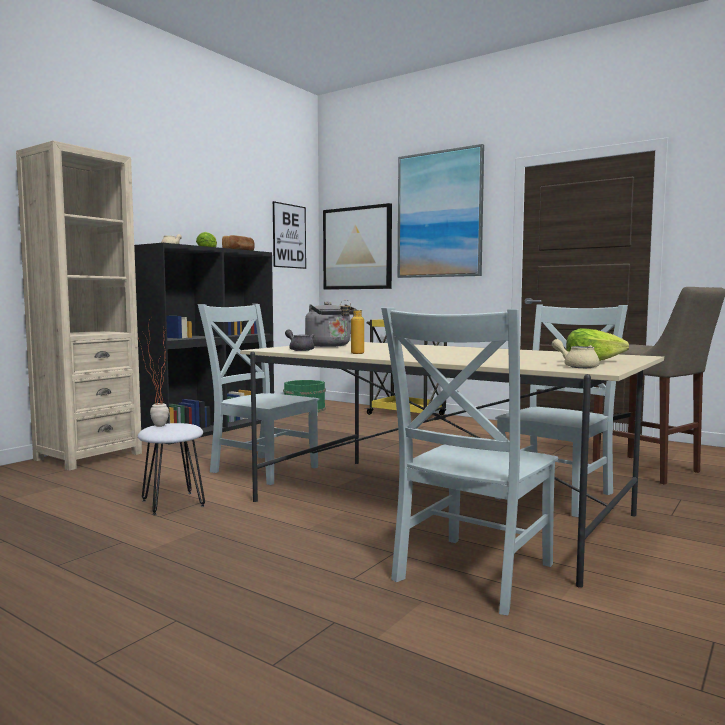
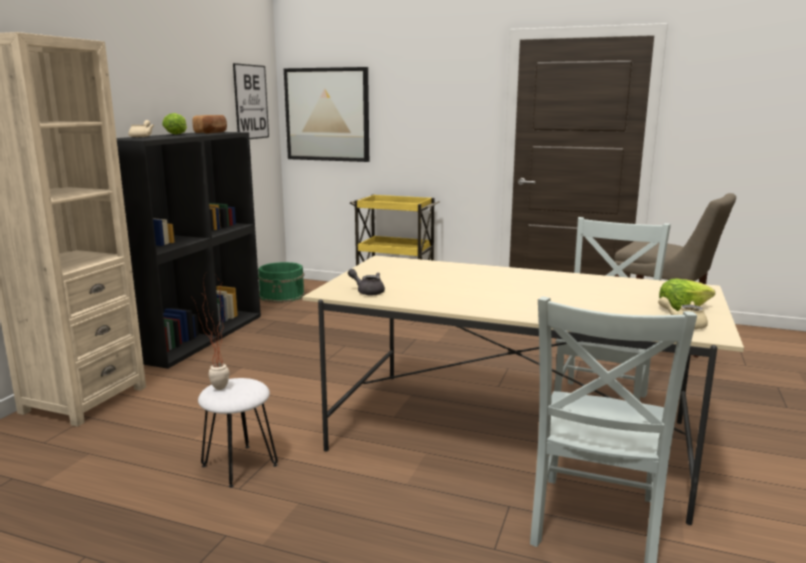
camera: 15 degrees left, 10 degrees up
grey chair [198,304,319,485] -> none
grey kettle [305,301,358,347] -> none
bottle [340,300,364,354] -> none
picture [398,144,484,278] -> none

